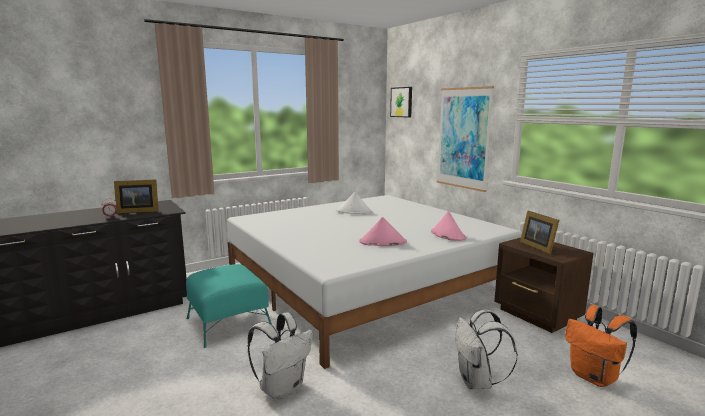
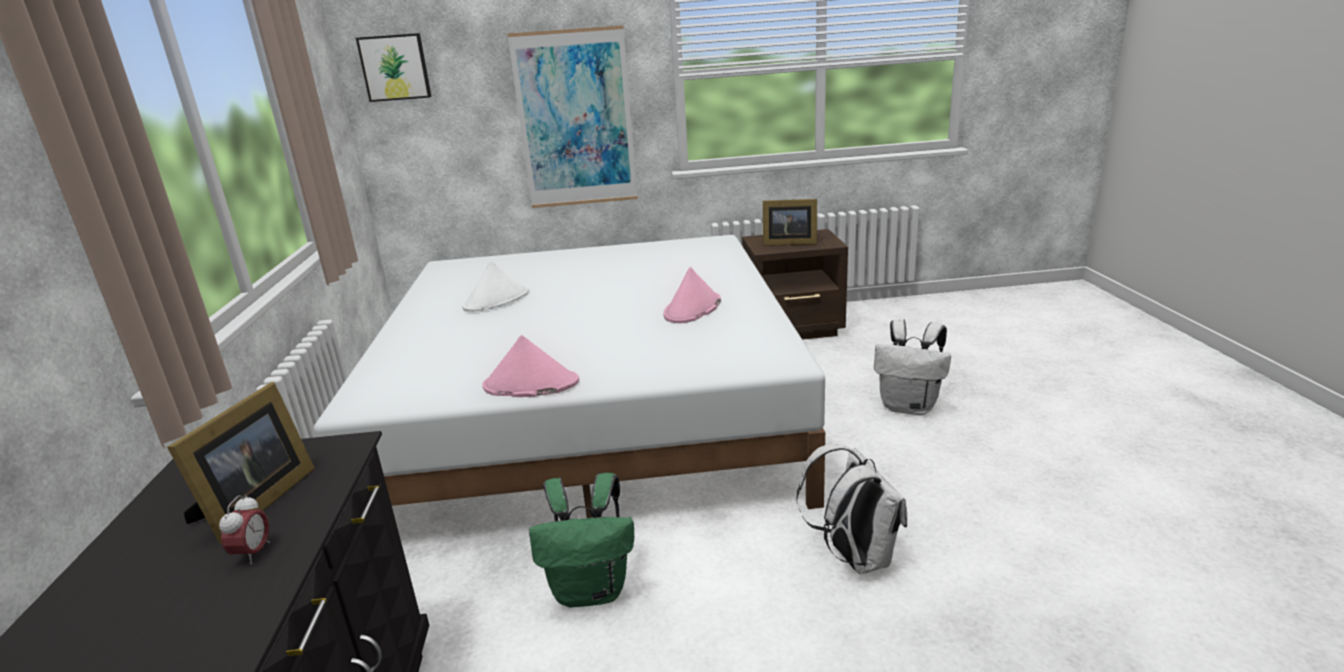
camera: 60 degrees left, 10 degrees up
turquoise ottoman [186,264,272,348] -> green backpack [529,473,634,608]
pink hat [431,211,466,241] -> pink hat moved to [482,335,579,397]
orange backpack [565,305,637,387] -> none

